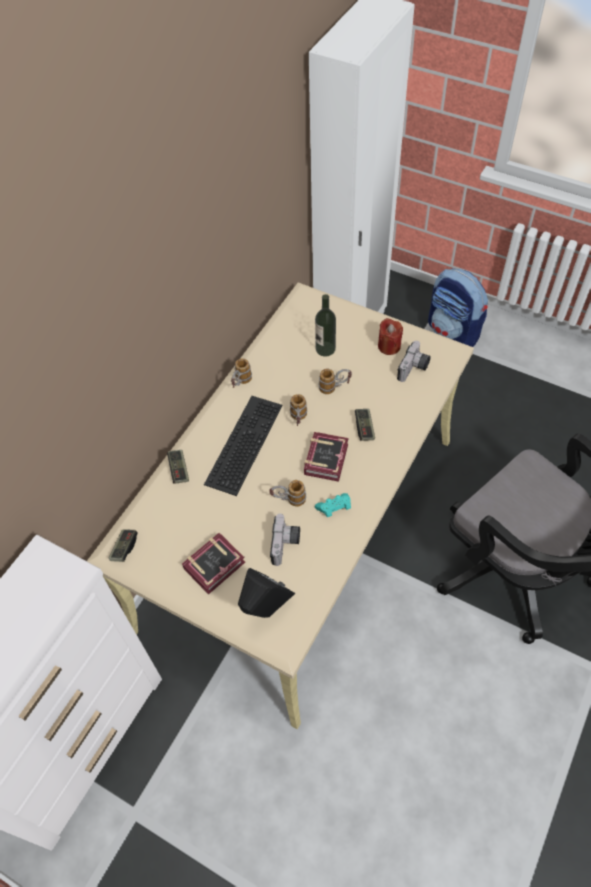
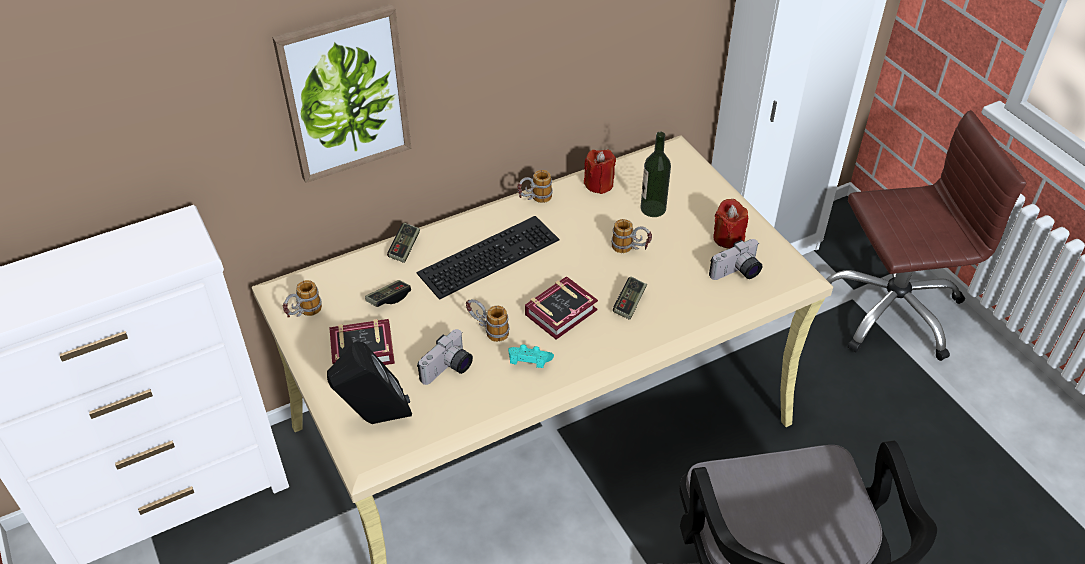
camera: 30 degrees right, 10 degrees down
game controller [109,529,138,562] -> game controller moved to [365,280,411,307]
mug [290,394,307,426] -> mug moved to [283,280,322,318]
backpack [428,268,488,347] -> brown office chair [826,110,1026,361]
none -> picture [272,4,411,183]
none -> red candle [584,150,616,194]

